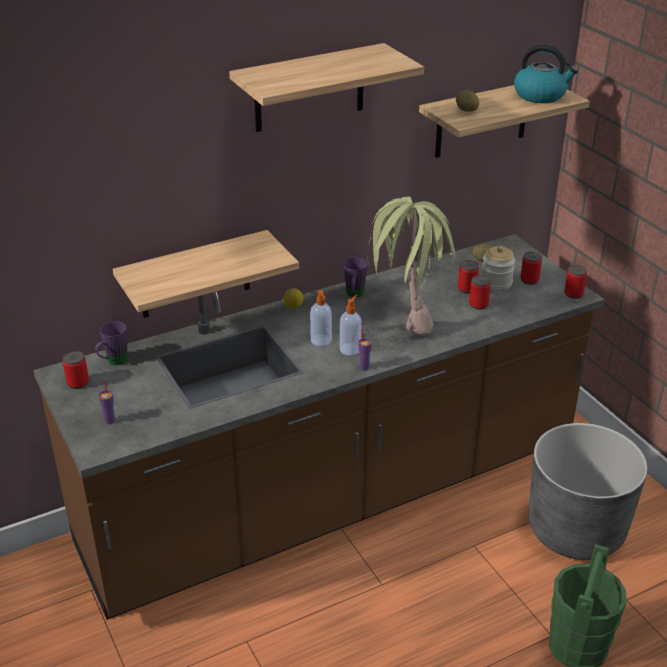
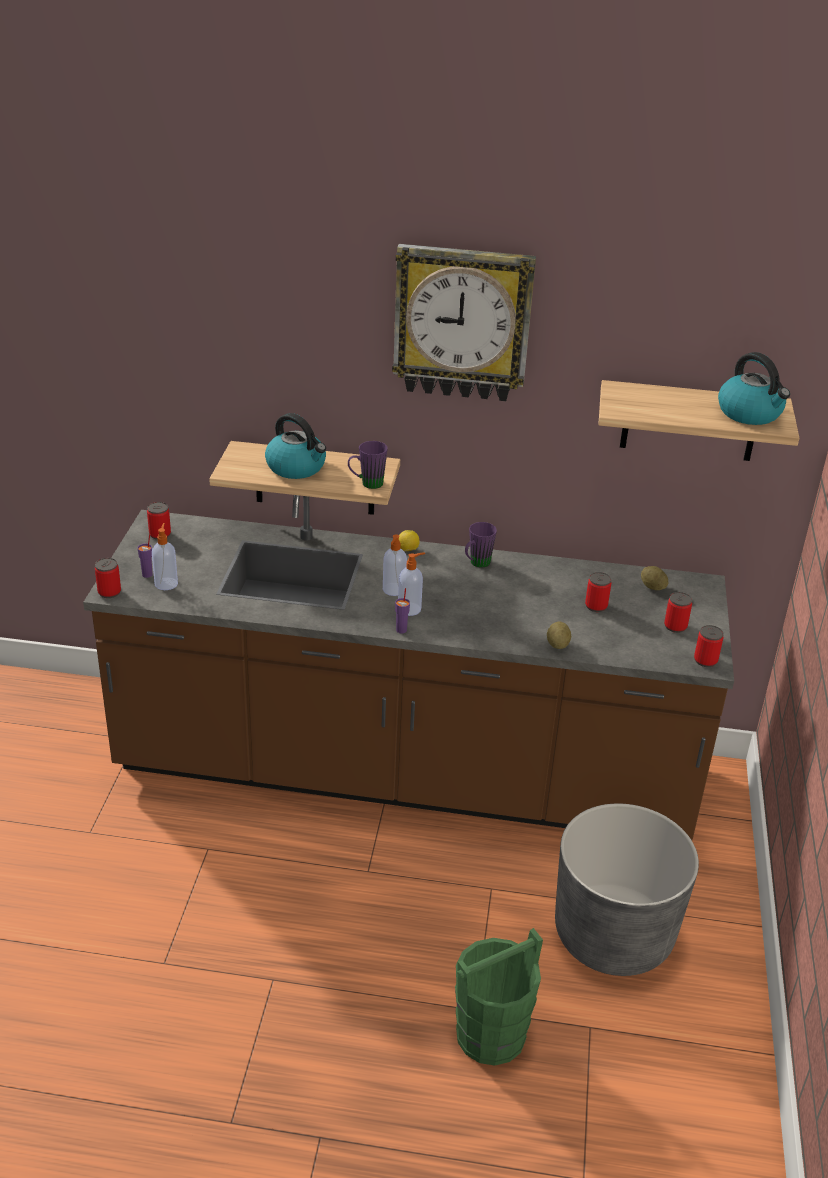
camera: 35 degrees right, 0 degrees up
purple mug [95,321,128,365] -> purple mug moved to [348,441,388,489]
shelf [229,43,424,132] -> wall clock [392,244,536,401]
potted plant [367,196,455,335] -> none
potato [456,90,479,112] -> potato moved to [547,621,571,649]
can [469,275,491,310] -> can moved to [95,558,121,598]
jar [482,246,515,291] -> none
none -> soap dispenser [152,523,178,590]
none -> kettle [265,413,326,479]

